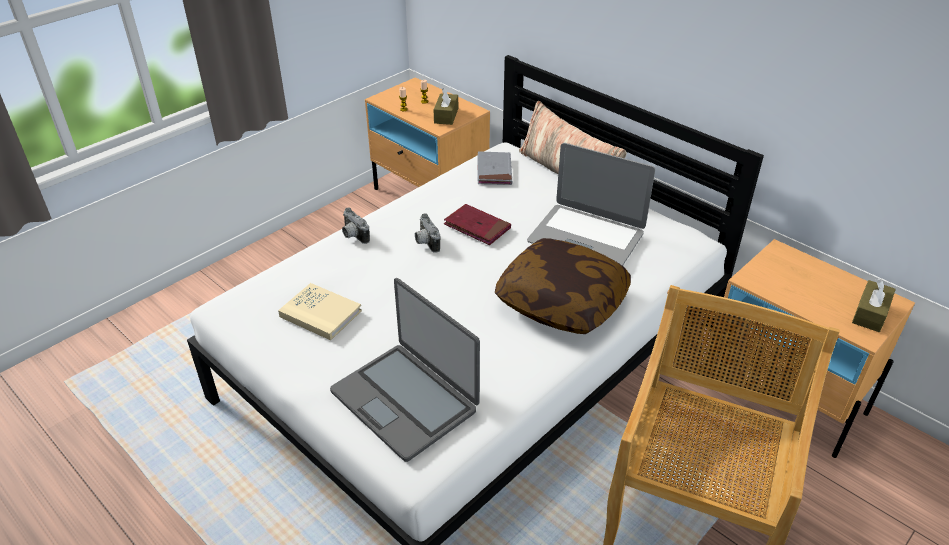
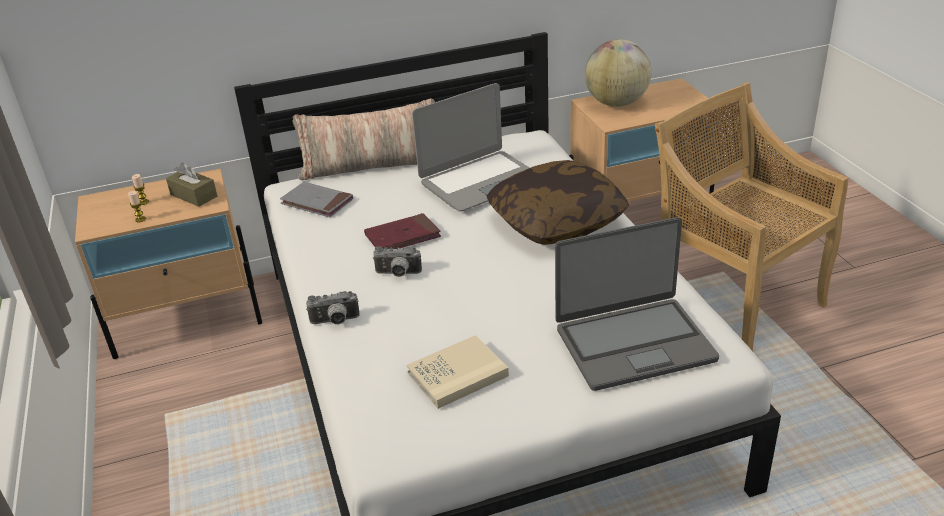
camera: 60 degrees left, 5 degrees down
brown tissue box [852,279,896,332] -> none
none -> globe [585,39,652,107]

